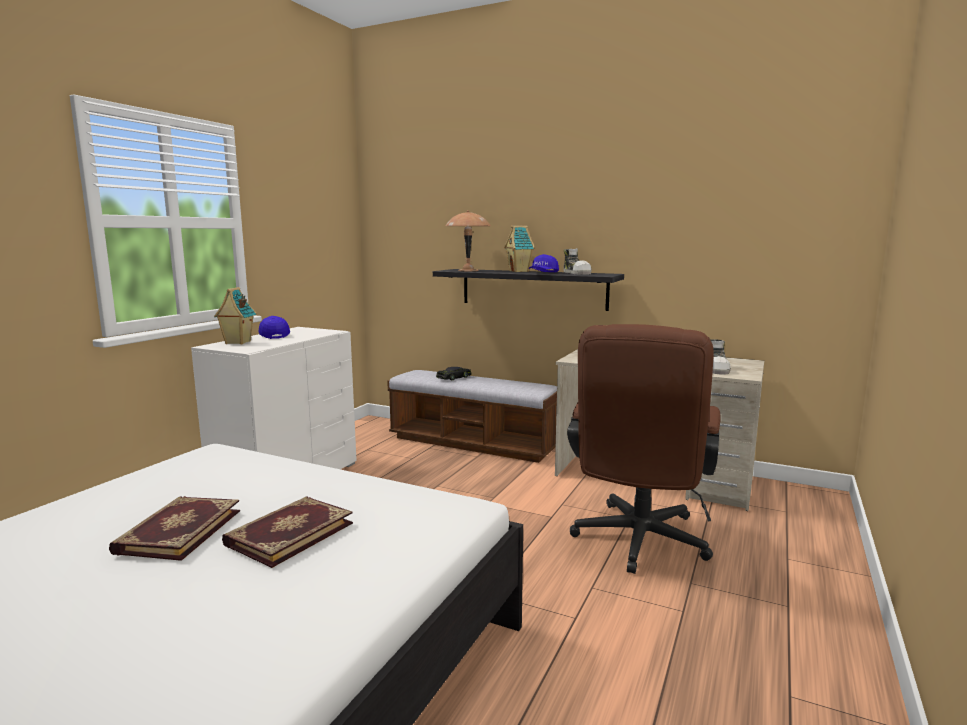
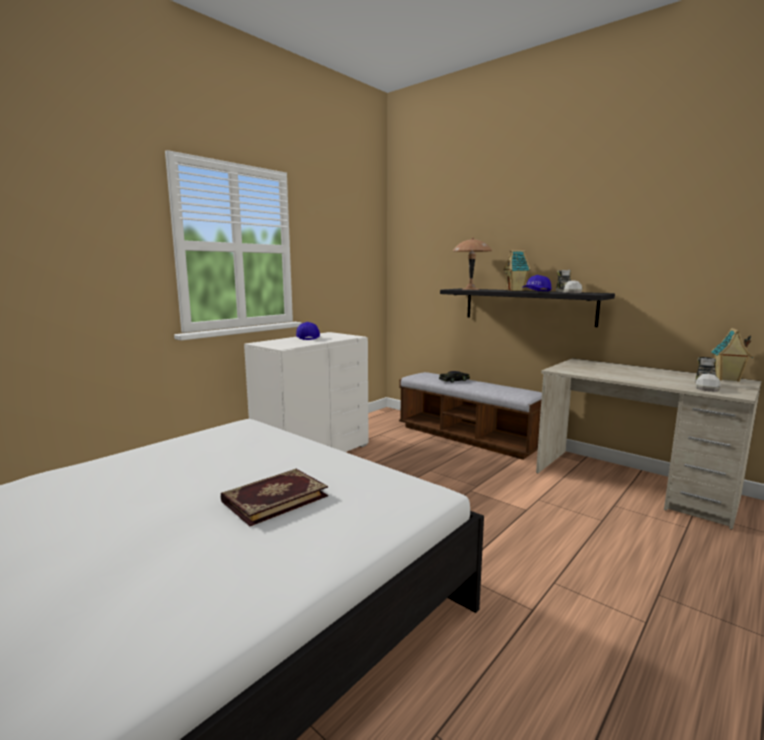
camera: 15 degrees right, 0 degrees up
book [109,496,240,561] -> none
toy house [214,287,256,344] -> toy house moved to [711,328,753,382]
brown office chair [567,324,721,574] -> none

